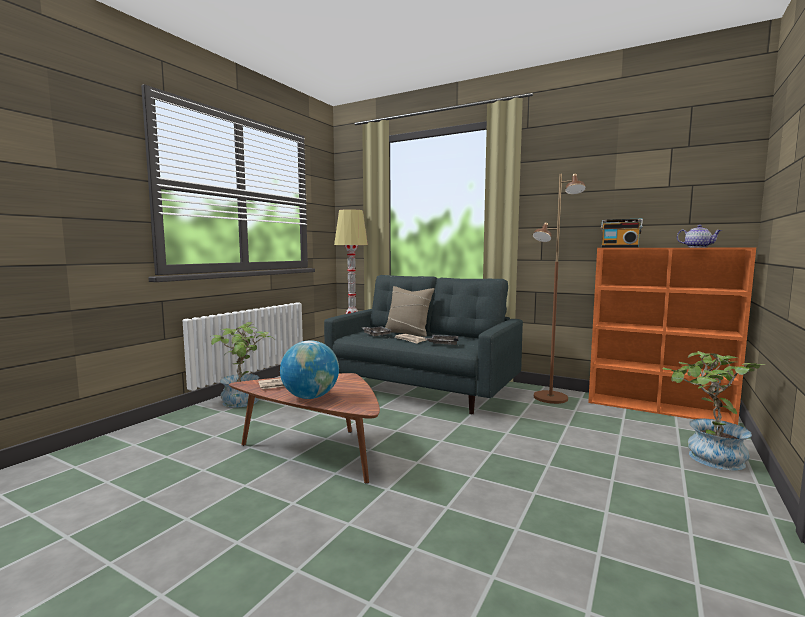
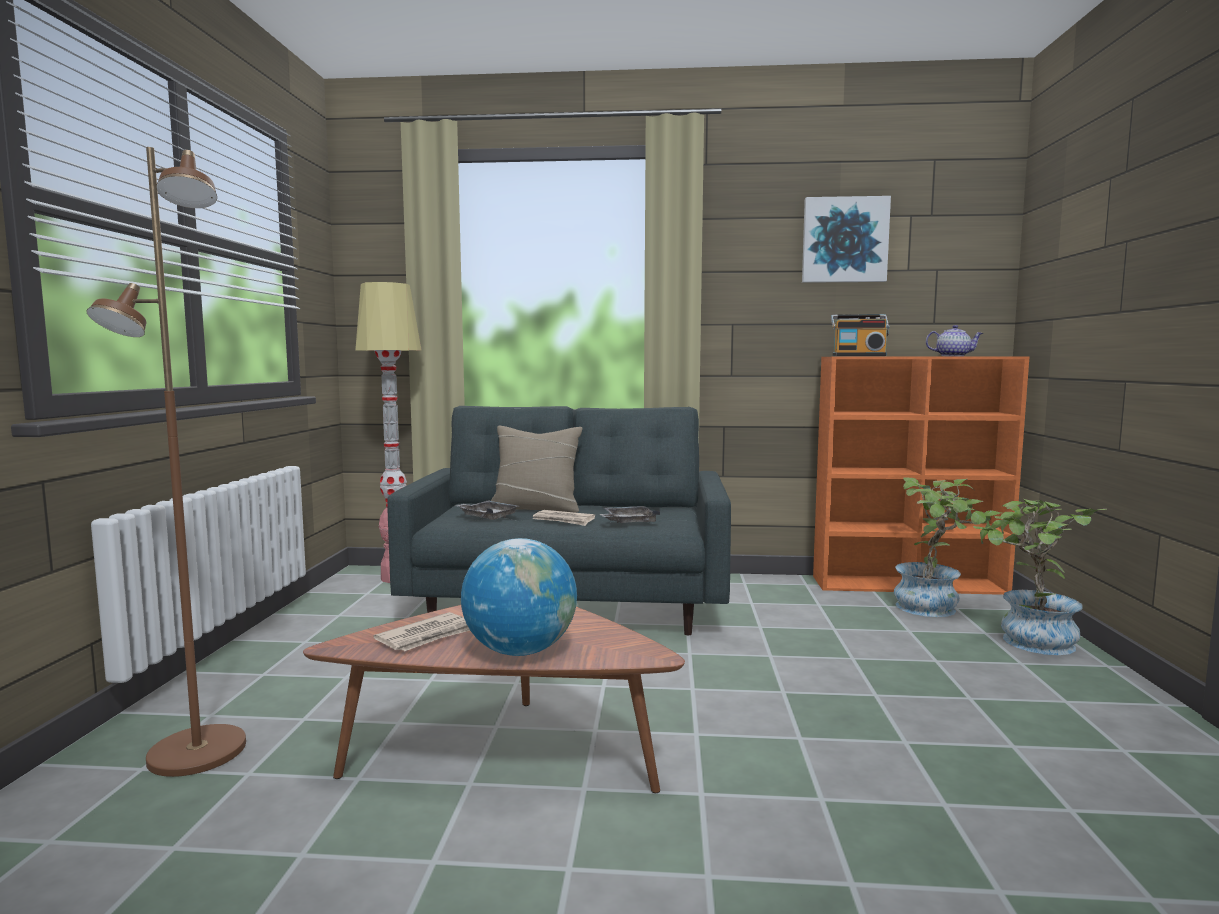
camera: 25 degrees left, 0 degrees up
potted plant [211,322,274,408] -> potted plant moved to [894,478,1001,617]
brown floor lamp [533,174,586,404] -> brown floor lamp moved to [86,147,246,777]
none -> picture [802,196,891,283]

